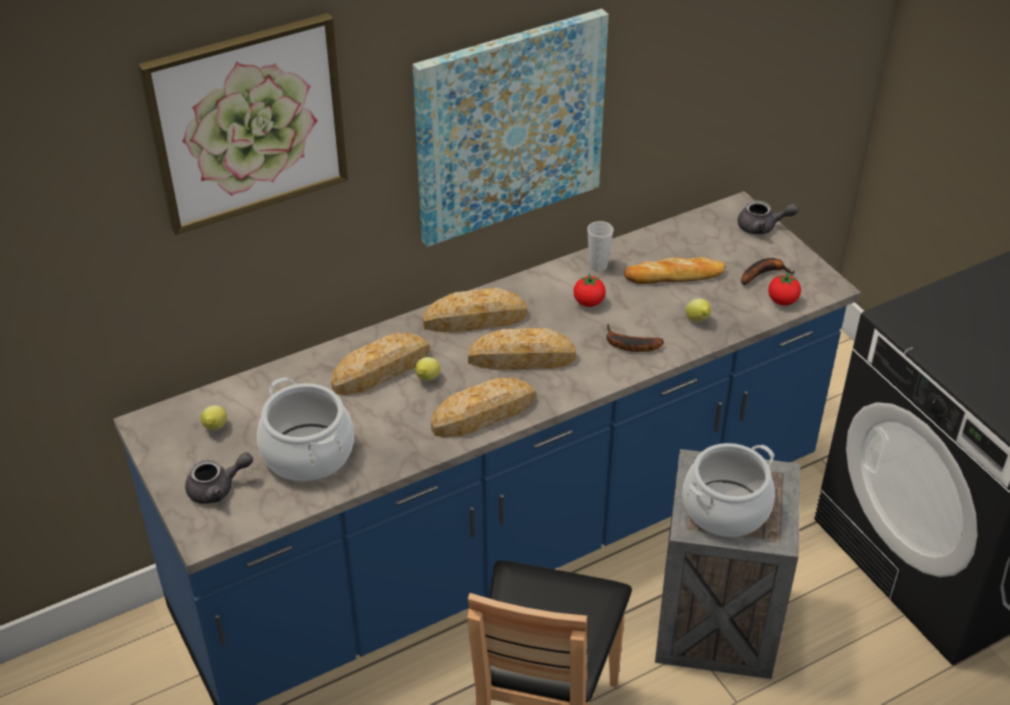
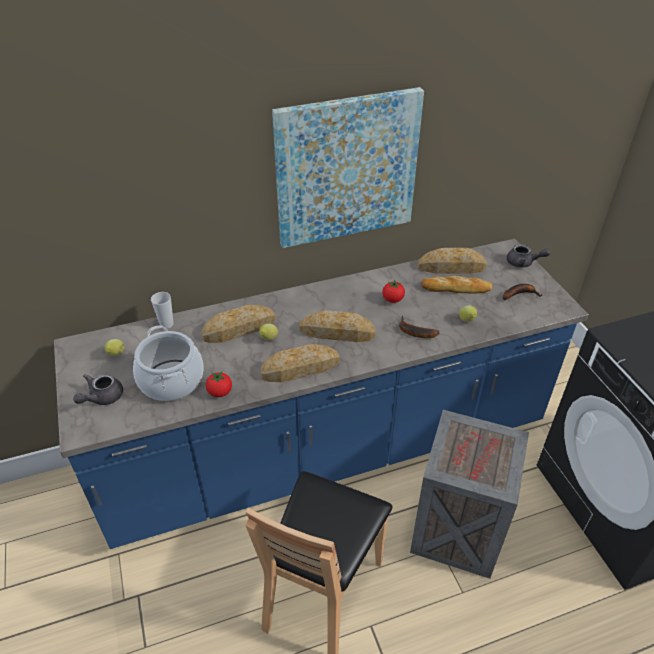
camera: 10 degrees right, 0 degrees up
picture [138,13,348,235] -> none
grey teapot [185,452,253,504] -> grey teapot turned 135 degrees clockwise [73,374,123,405]
bread [422,288,527,333] -> bread moved to [418,248,487,274]
cup [587,221,613,272] -> cup moved to [151,292,174,329]
cooking pot [683,443,775,537] -> none
tomato [768,272,801,305] -> tomato moved to [206,371,232,397]

